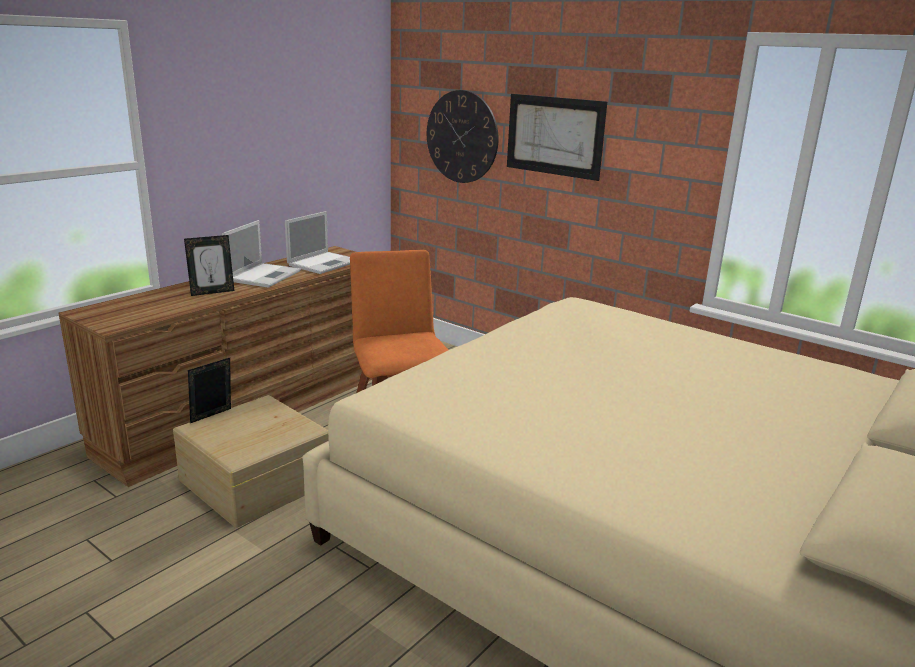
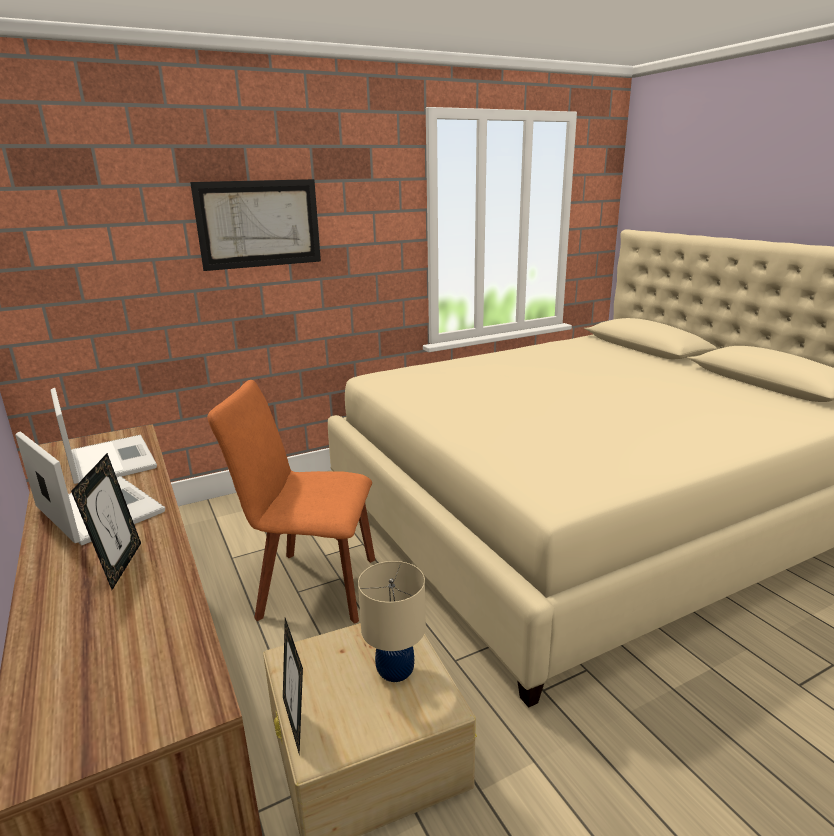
camera: 65 degrees left, 0 degrees up
wall clock [427,90,499,183] -> none
none -> beige table lamp [358,561,426,682]

